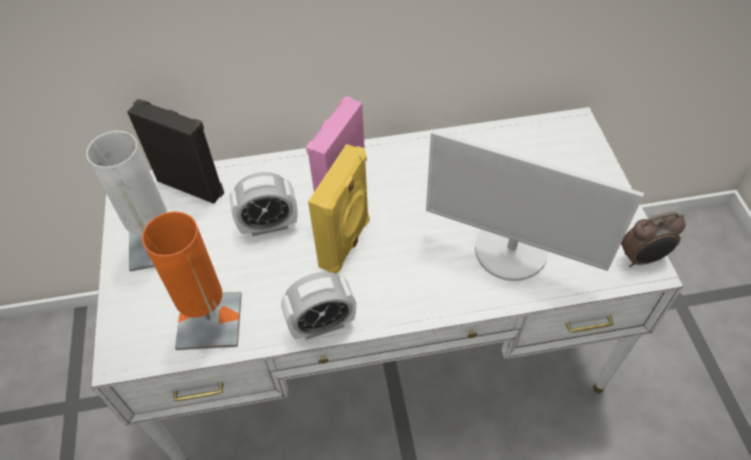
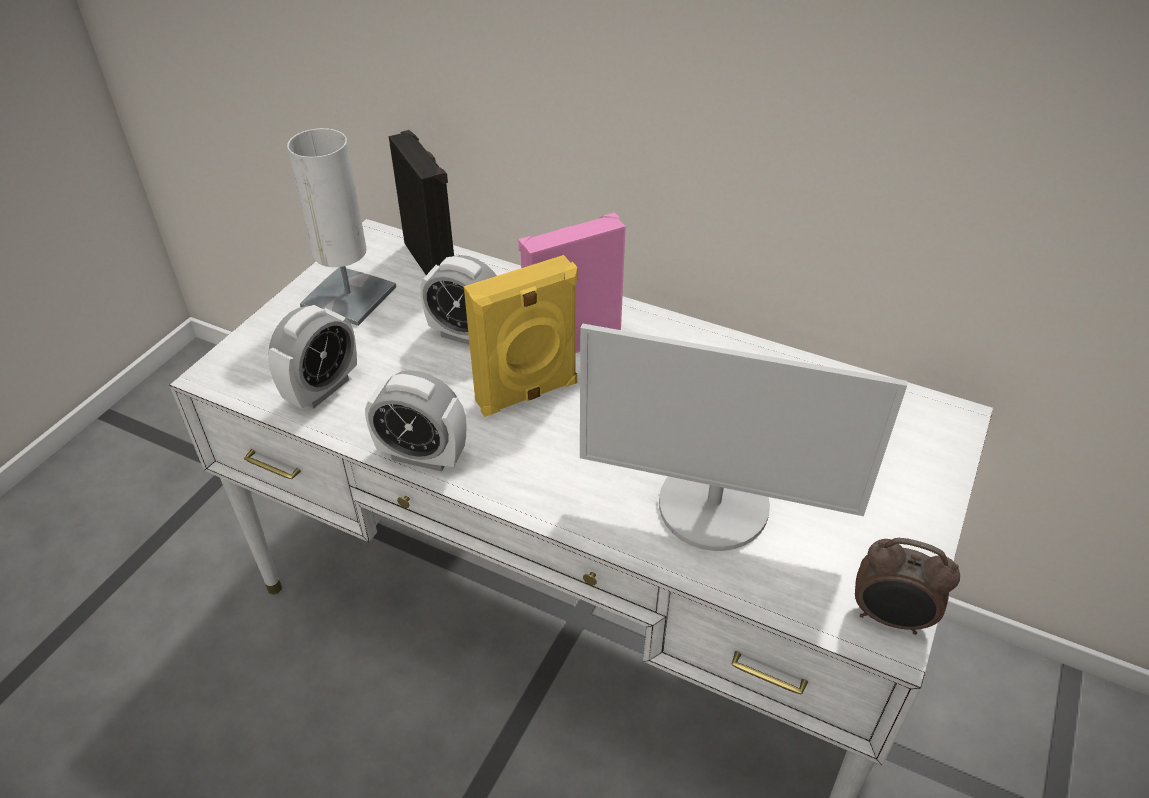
camera: 35 degrees right, 10 degrees down
orange table lamp [142,212,242,350] -> alarm clock [268,305,357,409]
monitor [426,130,644,281] -> monitor turned 45 degrees counterclockwise [580,323,907,551]

